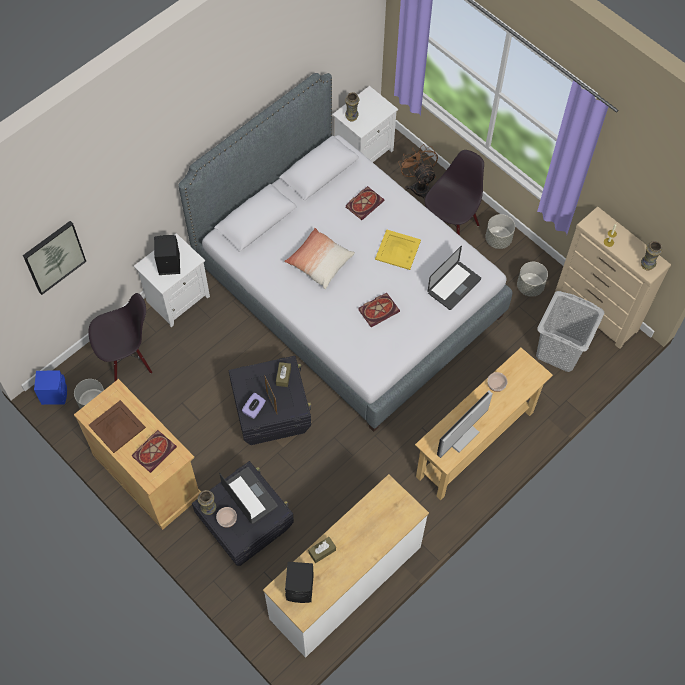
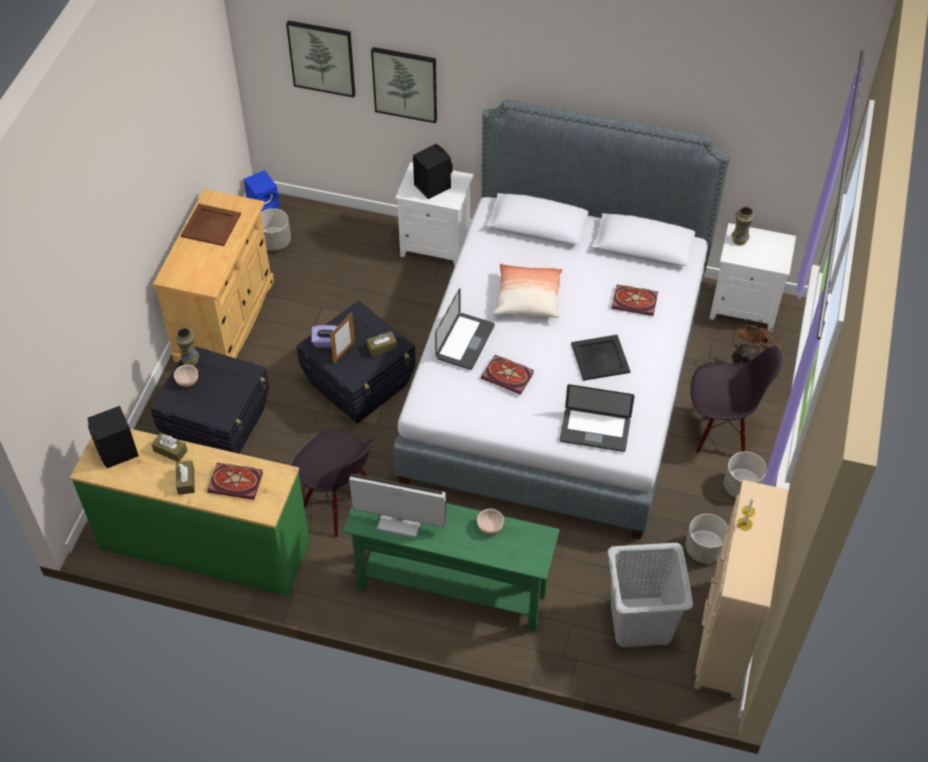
camera: 60 degrees right, 10 degrees down
black chair [88,293,152,382] -> black chair moved to [292,429,374,538]
book [132,430,177,473] -> book moved to [207,463,263,500]
laptop [219,467,278,524] -> laptop moved to [435,288,495,370]
white dresser [263,474,429,658] -> green dresser [70,429,310,596]
yellow tray [375,229,421,270] -> black tray [571,335,630,381]
beige console table [415,348,553,500] -> green console table [342,503,560,631]
vase [641,241,663,271] -> none
none -> brown tissue box [176,460,195,495]
none -> picture [371,47,437,123]

